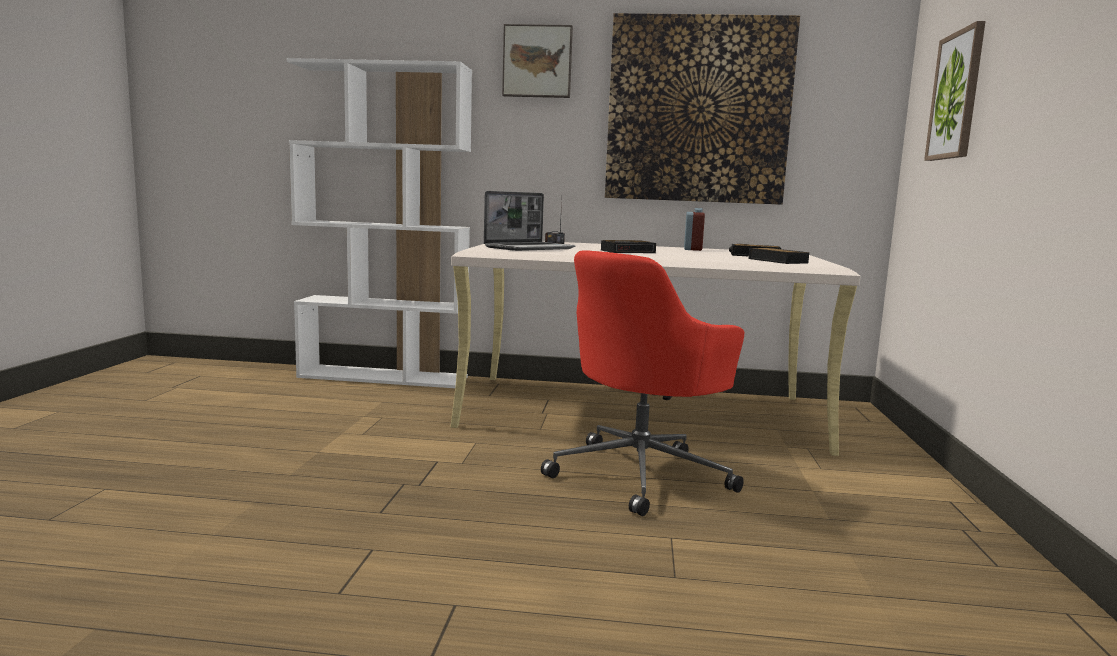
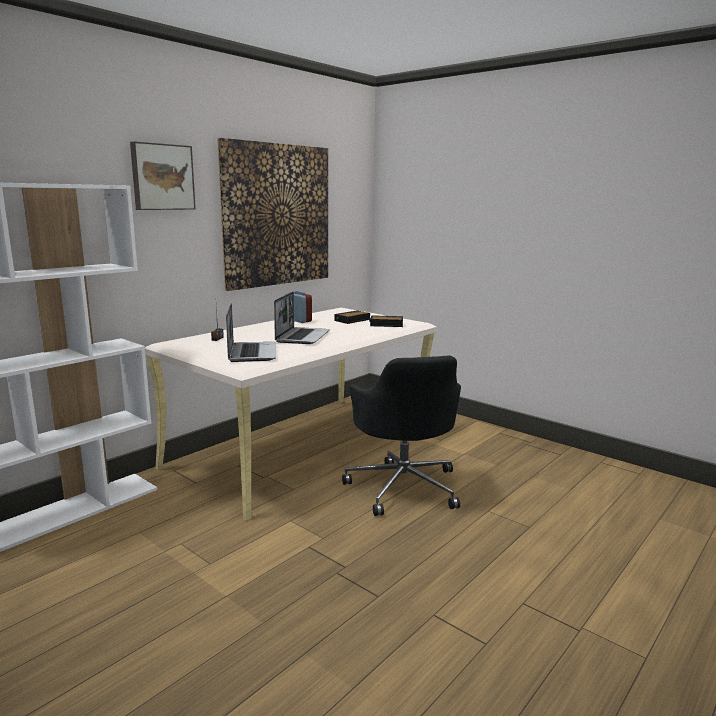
camera: 55 degrees left, 5 degrees up
red office chair [541,250,744,516] -> black office chair [342,355,461,516]
alarm clock [601,240,656,253] -> laptop [274,291,330,344]
picture [924,21,986,161] -> none

